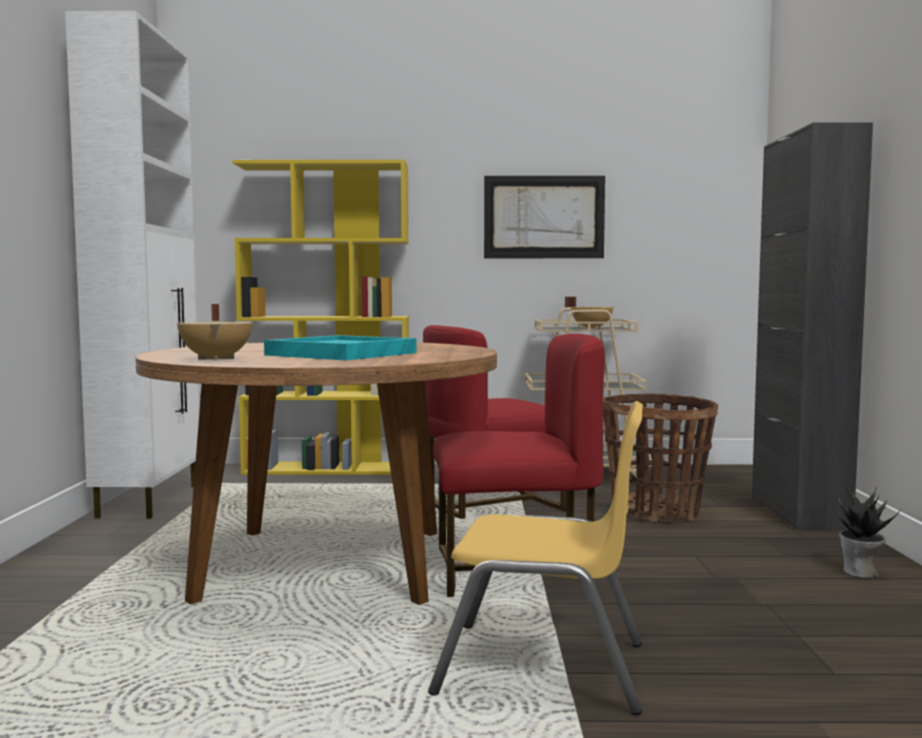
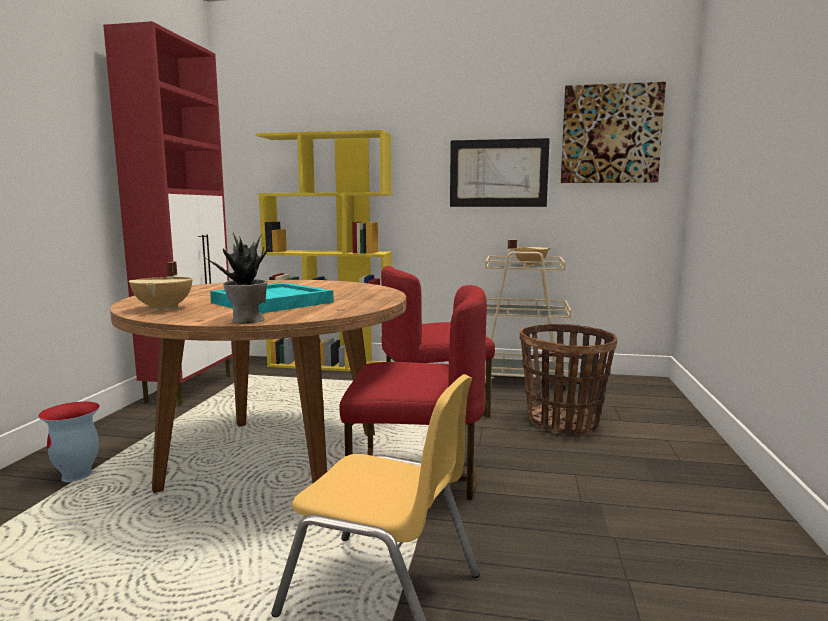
camera: 10 degrees right, 5 degrees up
white cabinet [65,11,200,519] -> red cabinet [103,21,233,405]
black cabinet [752,122,873,530] -> none
potted plant [835,486,900,578] -> potted plant moved to [205,233,270,323]
none -> vase [38,401,100,482]
none -> picture [561,82,666,183]

